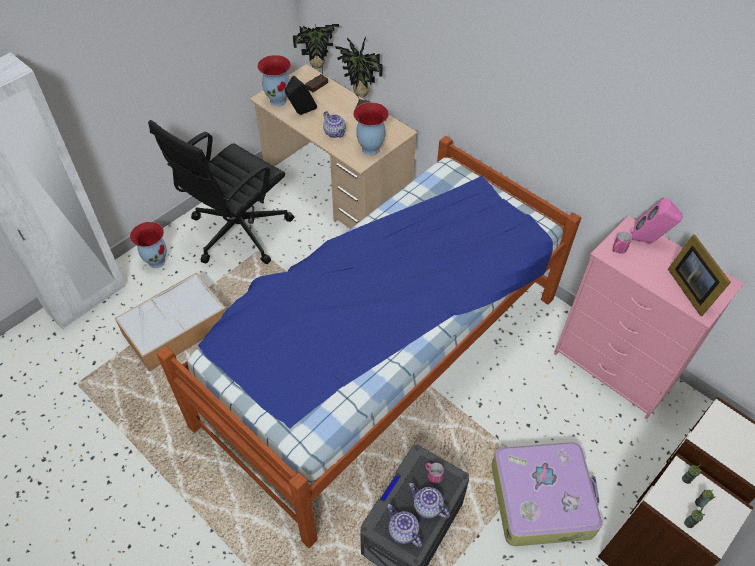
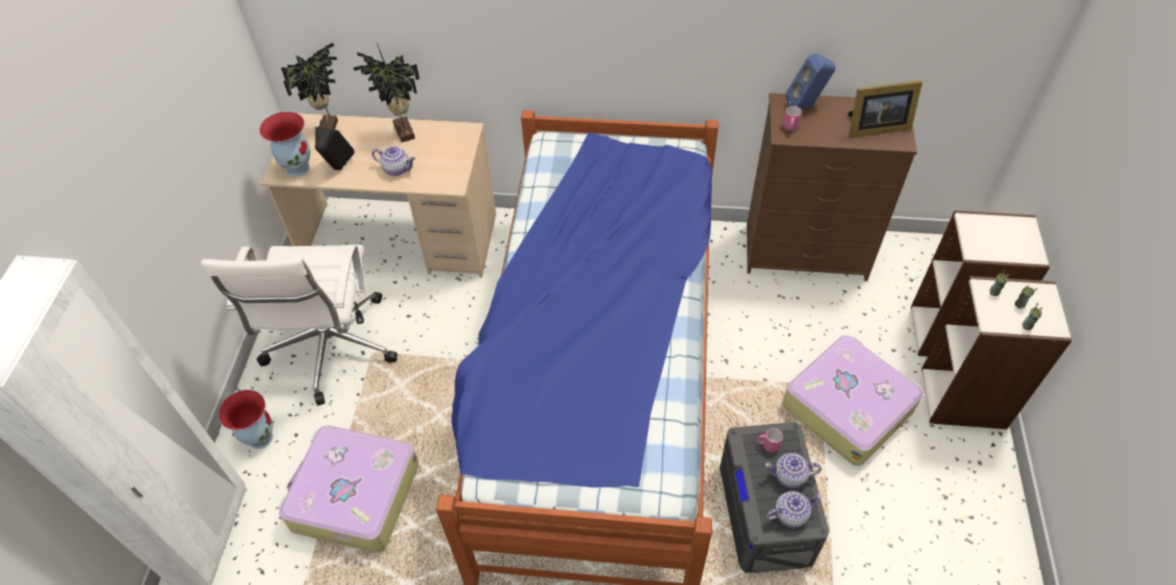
camera: 35 degrees left, 0 degrees up
storage box [115,273,226,372] -> suitcase [278,425,419,553]
black office chair [148,120,294,264] -> white office chair [201,245,397,406]
vase [353,102,389,155] -> none
teapot [387,504,422,548] -> teapot turned 150 degrees clockwise [766,491,822,528]
pink dresser [554,216,744,420] -> brown dresser [747,93,917,281]
pink speaker [630,199,683,243] -> blue speaker [786,53,836,110]
picture frame [668,234,731,316] -> picture frame turned 45 degrees counterclockwise [848,80,923,138]

